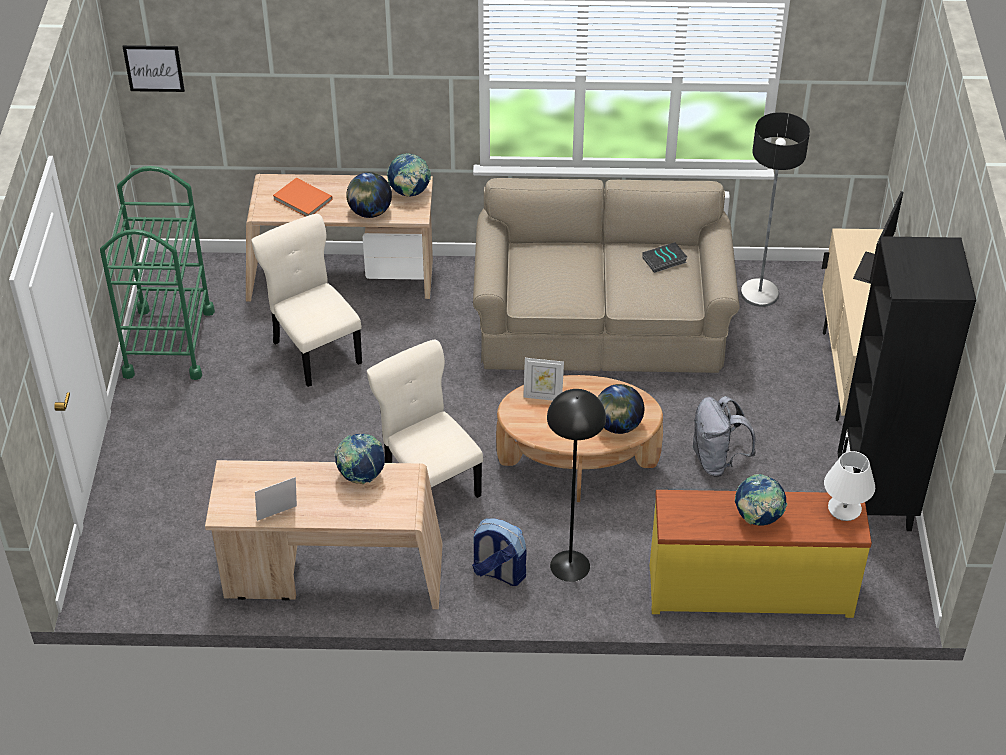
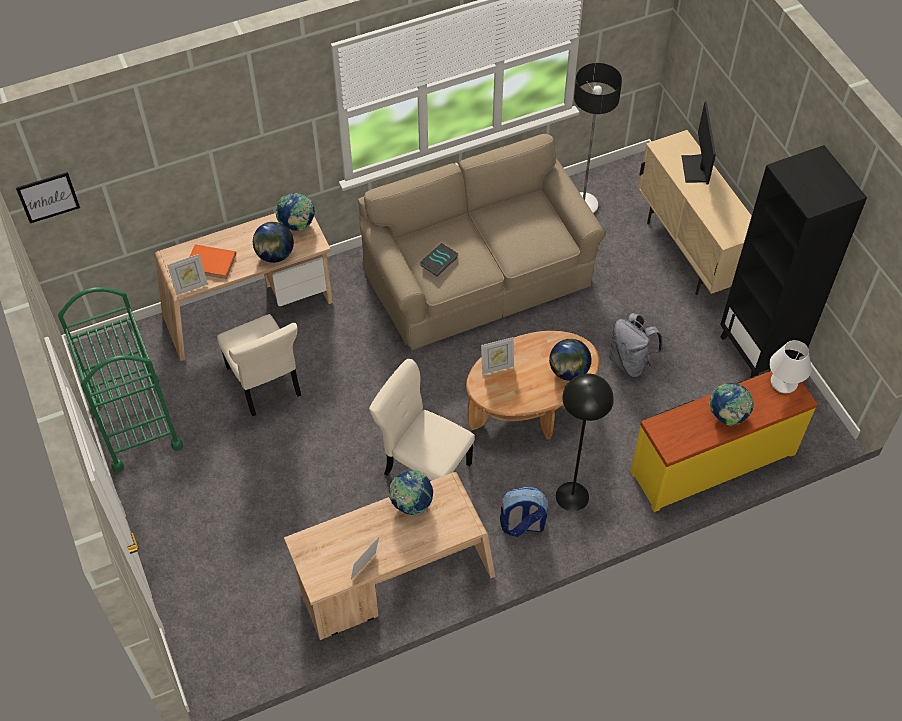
camera: 25 degrees left, 10 degrees up
beige chair [251,214,362,387] -> beige chair turned 150 degrees counterclockwise [217,314,301,416]
book [642,242,687,273] -> book moved to [420,243,458,277]
none -> picture frame [167,254,208,295]

